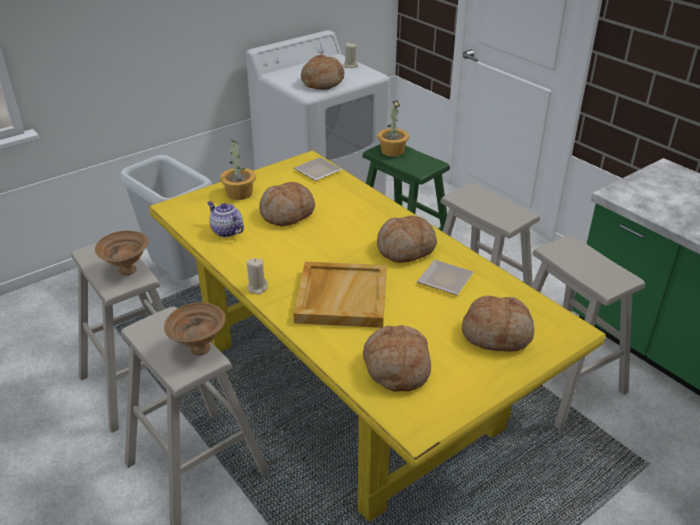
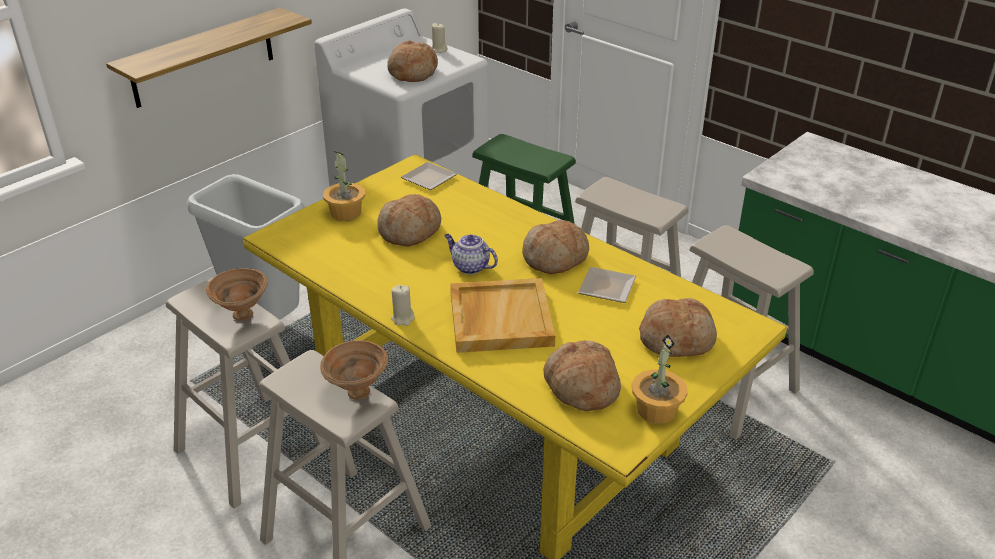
camera: 10 degrees left, 0 degrees up
teapot [207,201,244,237] -> teapot moved to [444,234,498,274]
potted plant [377,100,409,157] -> potted plant moved to [632,335,688,424]
none -> shelf [106,7,312,108]

